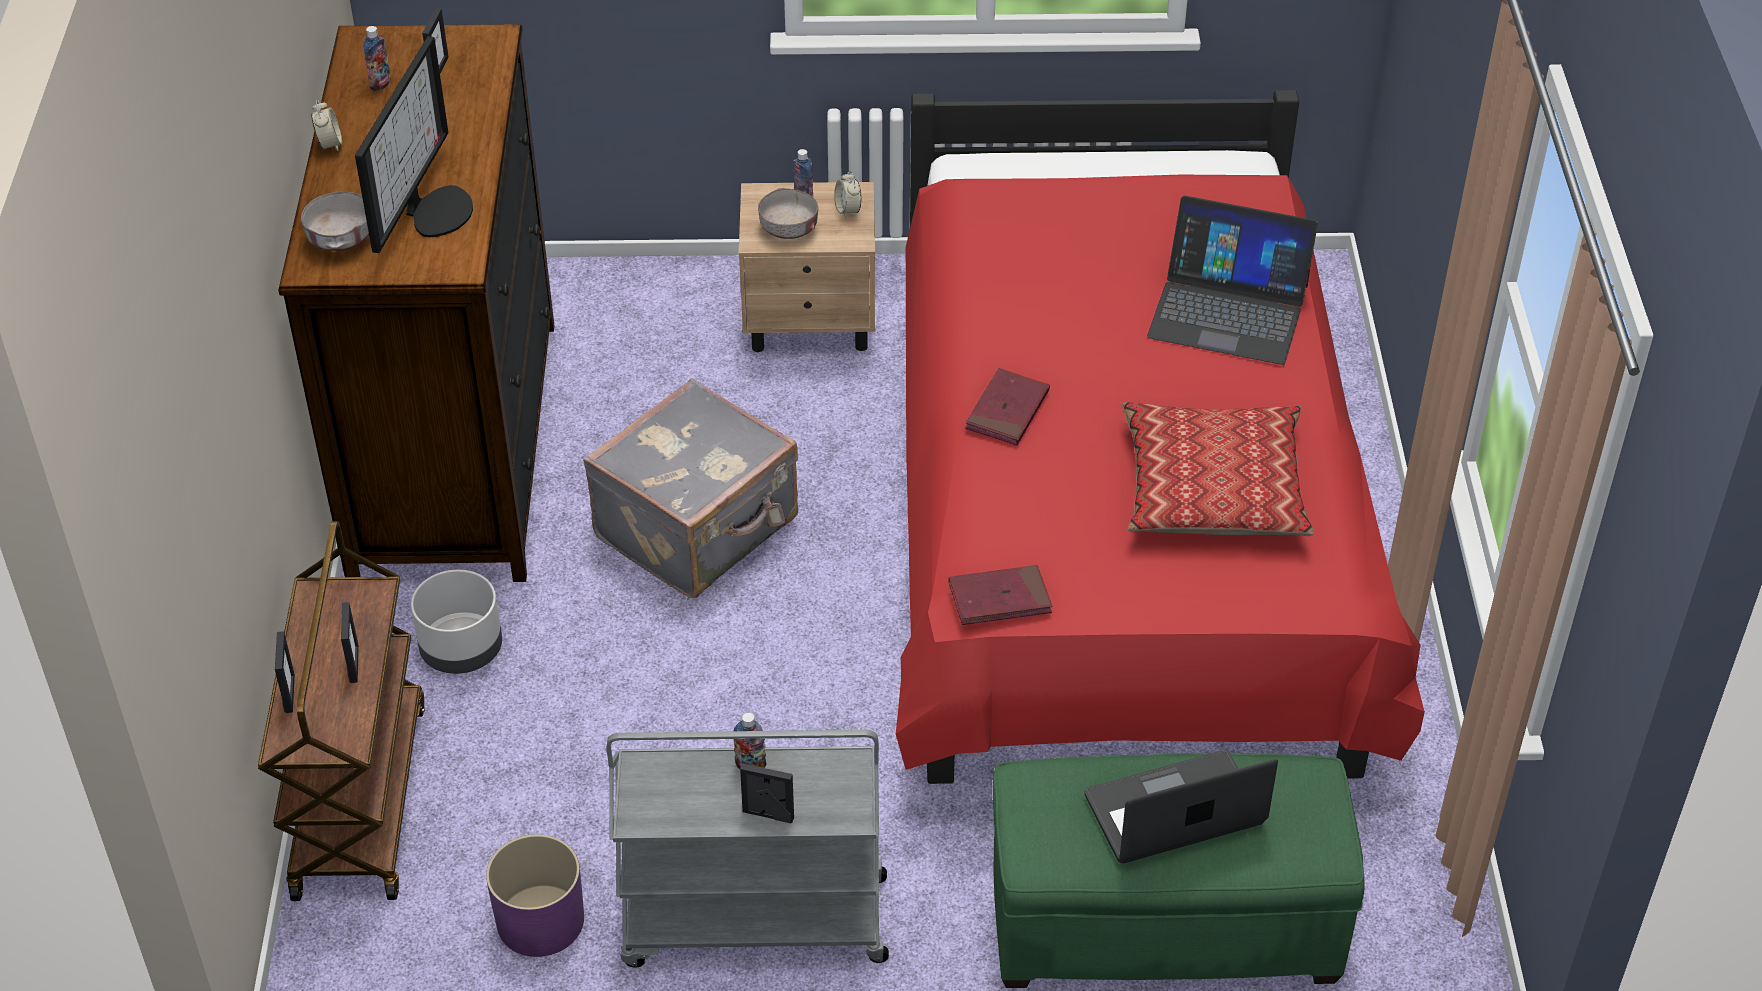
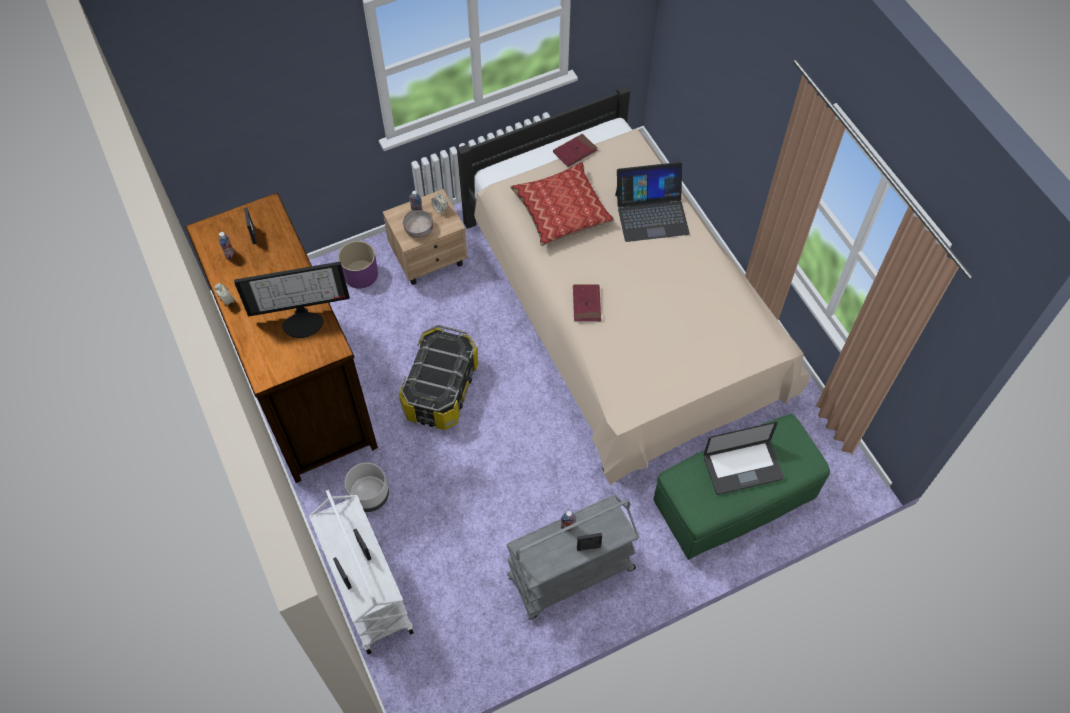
camera: 25 degrees left, 15 degrees up
brown cart [258,521,425,901] -> white cart [309,490,414,654]
grey bowl [301,191,369,251] -> none
monitor [355,36,473,253] -> monitor turned 90 degrees clockwise [234,262,350,338]
purple planter [486,834,584,957] -> purple planter moved to [338,241,378,289]
grey suitcase [583,378,798,598] -> storage box [399,325,478,430]
red bed [896,90,1425,784] -> beige bed [457,86,809,485]
red book [948,565,1053,625] -> red book moved to [553,134,597,167]
laptop [1084,750,1278,863] -> laptop turned 150 degrees counterclockwise [704,422,784,495]
pillow [1122,402,1313,536] -> pillow moved to [510,162,614,246]

